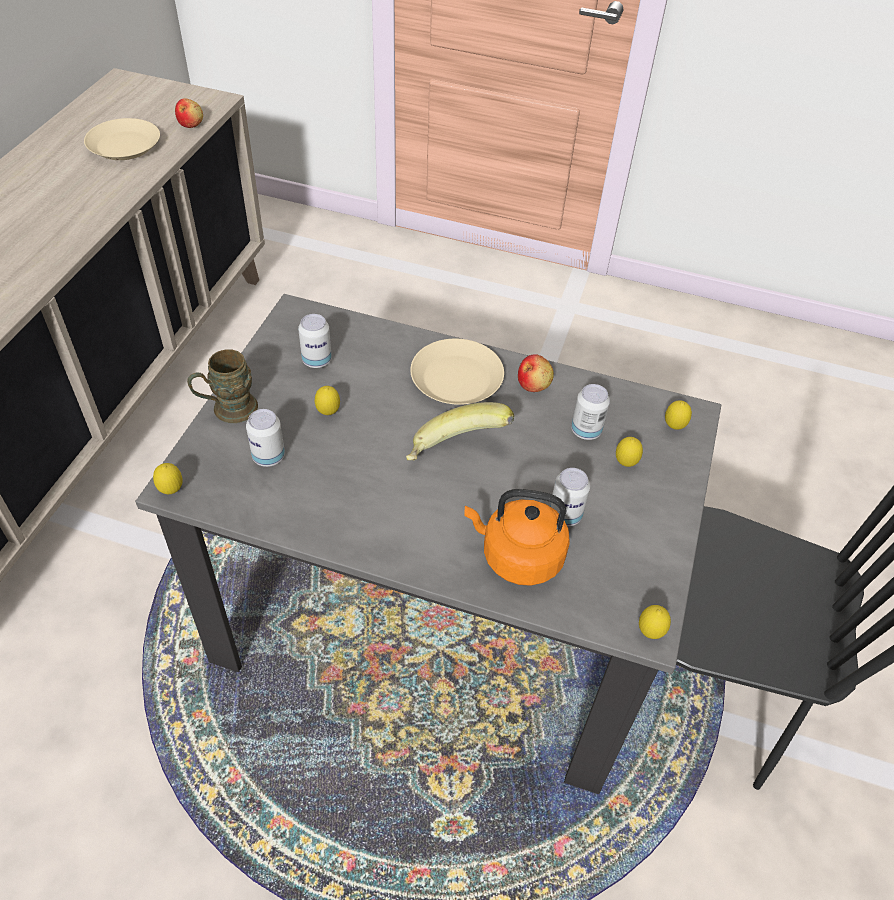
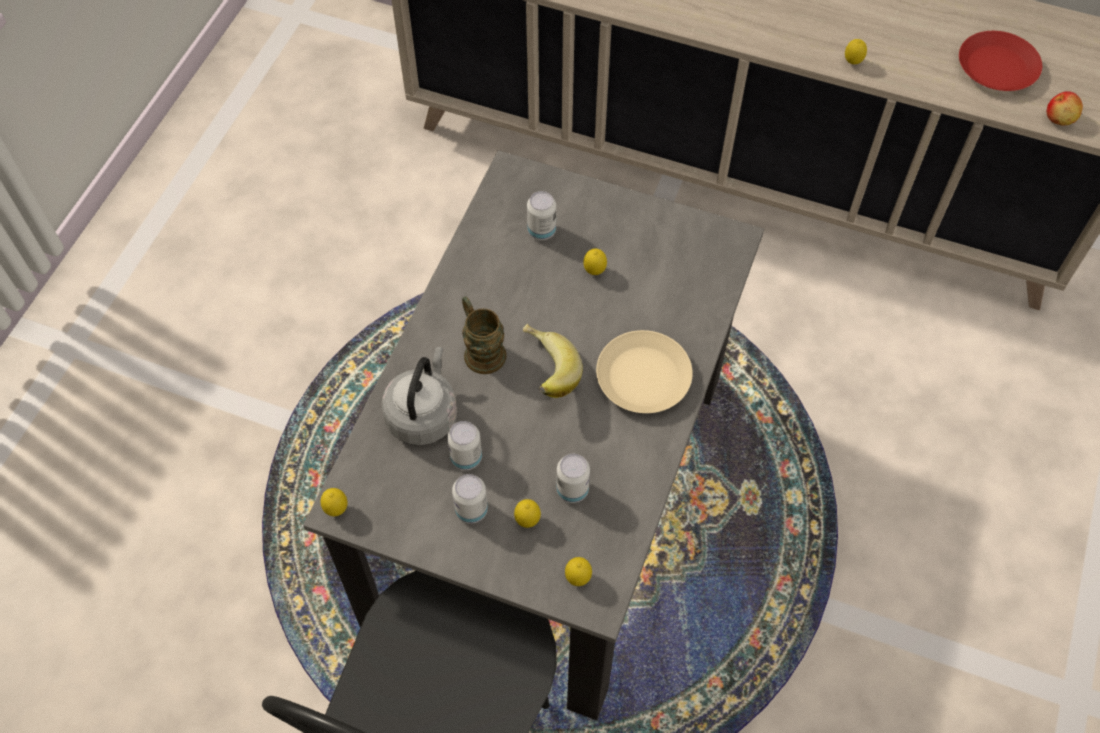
camera: 95 degrees right, 10 degrees up
beige plate [84,118,160,160] -> red plate [959,31,1042,91]
lemon [153,463,182,494] -> lemon moved to [845,39,867,64]
brown mug [187,349,258,423] -> brown mug moved to [462,296,507,374]
can [298,314,332,368] -> can moved to [452,474,488,524]
orange kettle [465,489,570,586] -> grey kettle [381,347,457,445]
apple [518,354,554,392] -> none

